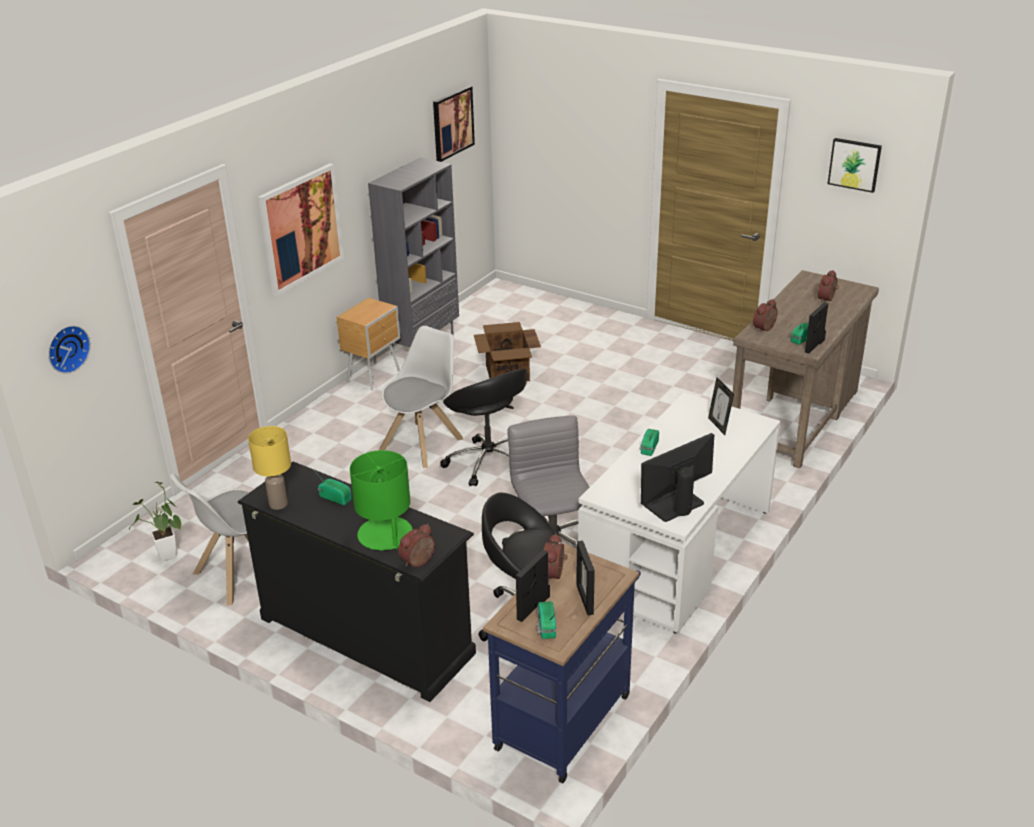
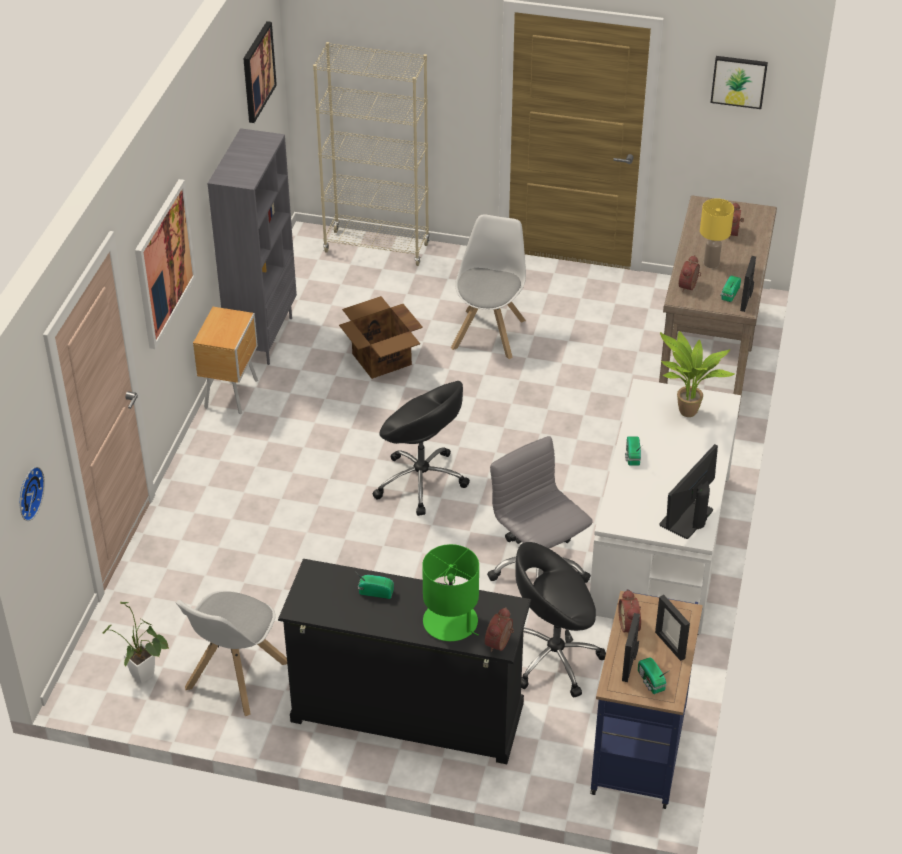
camera: 20 degrees left, 10 degrees up
yellow table lamp [248,426,291,510] -> yellow table lamp moved to [700,198,734,268]
chair [379,326,463,468] -> chair moved to [451,214,526,359]
picture frame [708,378,734,435] -> potted plant [660,331,735,417]
none -> beige bookcase [313,42,430,266]

